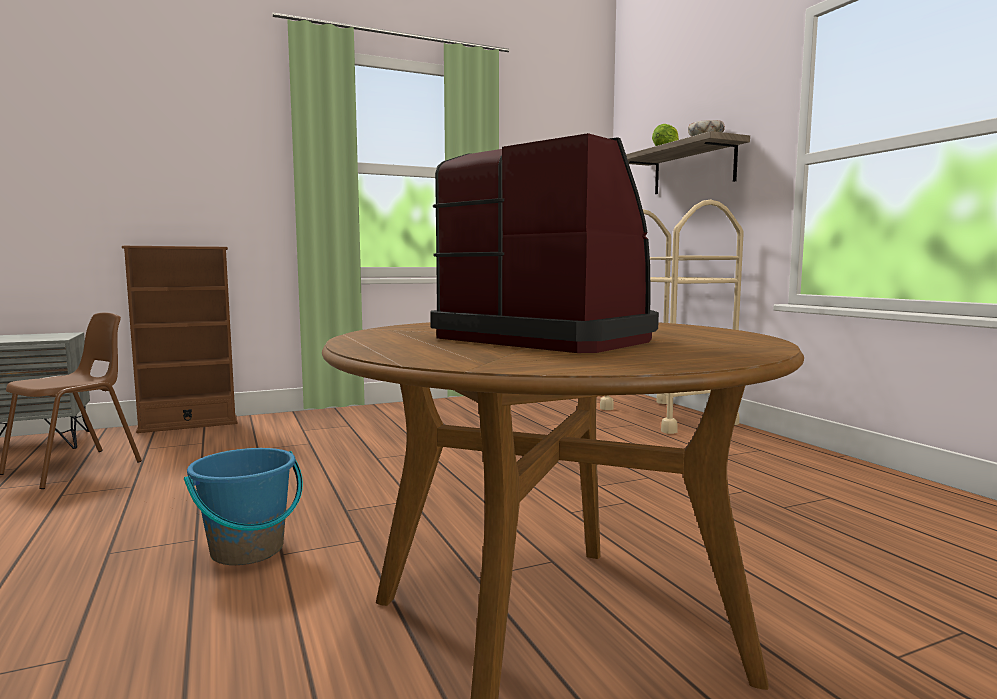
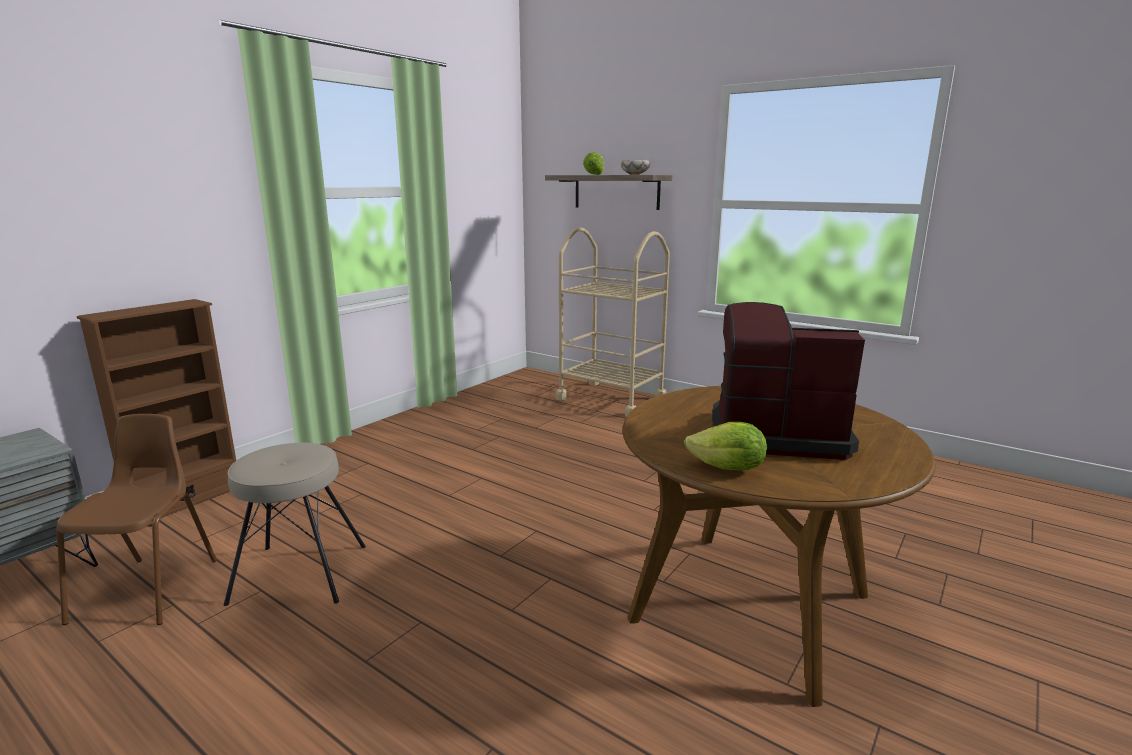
camera: 30 degrees left, 10 degrees up
blue bucket [184,448,303,565] -> none
none -> beige stool [224,442,366,606]
none -> lettuce [684,422,767,470]

